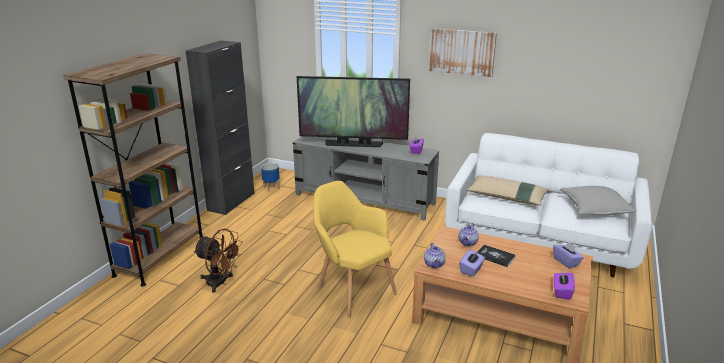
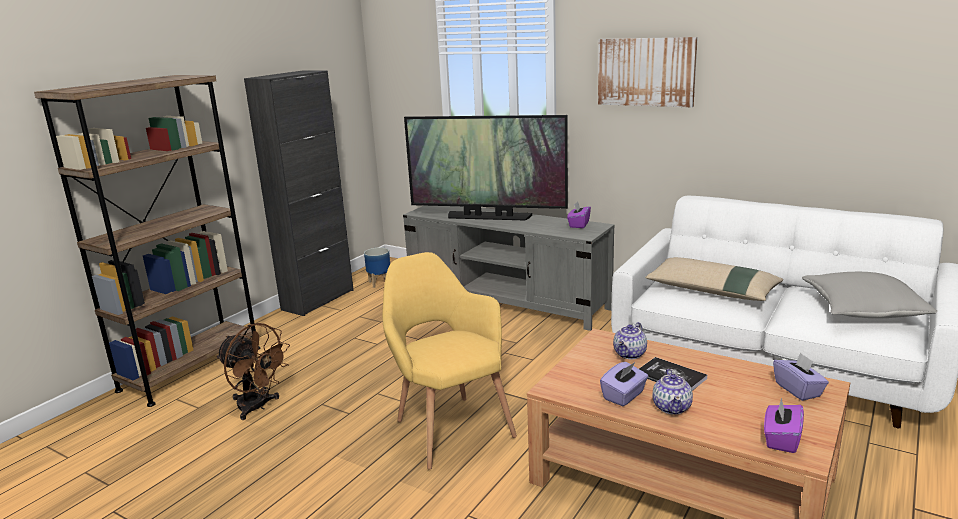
camera: 10 degrees right, 5 degrees down
teapot [424,243,446,268] -> teapot moved to [652,369,693,415]

